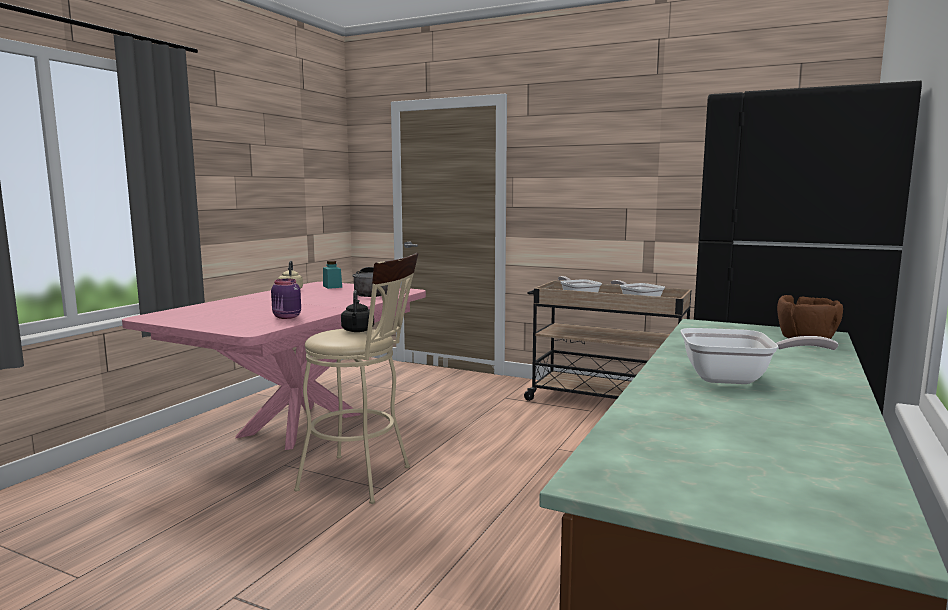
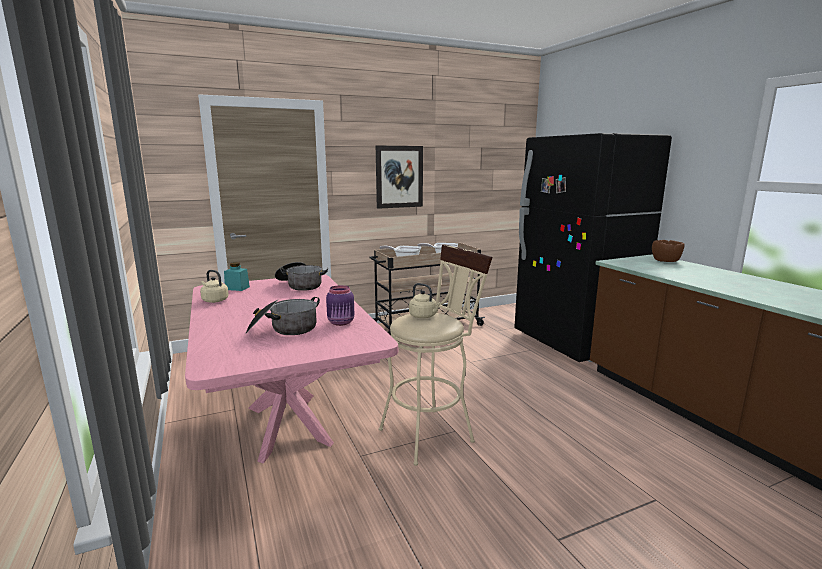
camera: 50 degrees left, 5 degrees up
black kettle [341,290,374,332] -> beige kettle [409,283,441,318]
frying pan [680,328,839,384] -> none
none -> cooking pot [246,297,320,335]
none -> picture [376,146,423,209]

